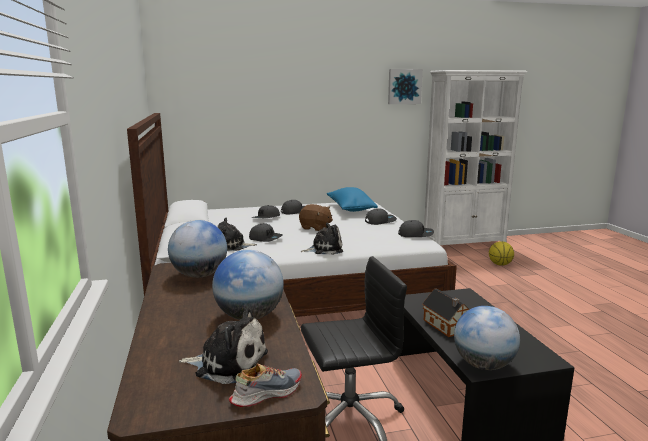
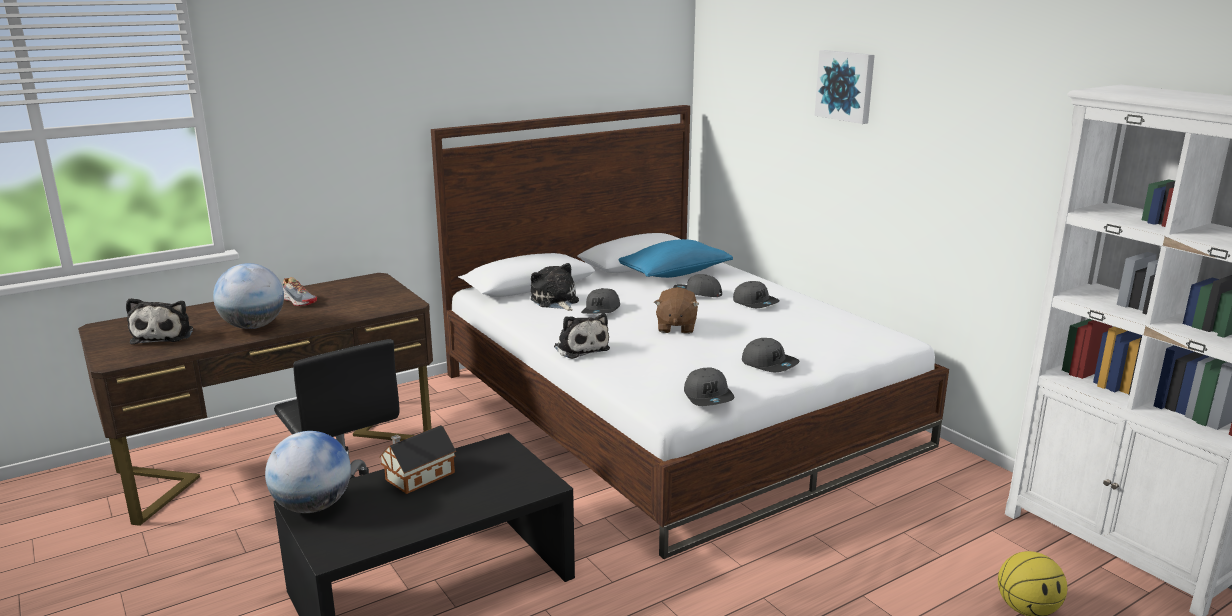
camera: 70 degrees right, 5 degrees up
globe [168,220,227,278] -> none
shoe [229,364,302,407] -> shoe moved to [283,277,317,306]
blue pillow [327,187,378,212] -> blue pillow moved to [618,239,733,278]
picture [388,69,423,104] -> picture moved to [815,50,875,124]

